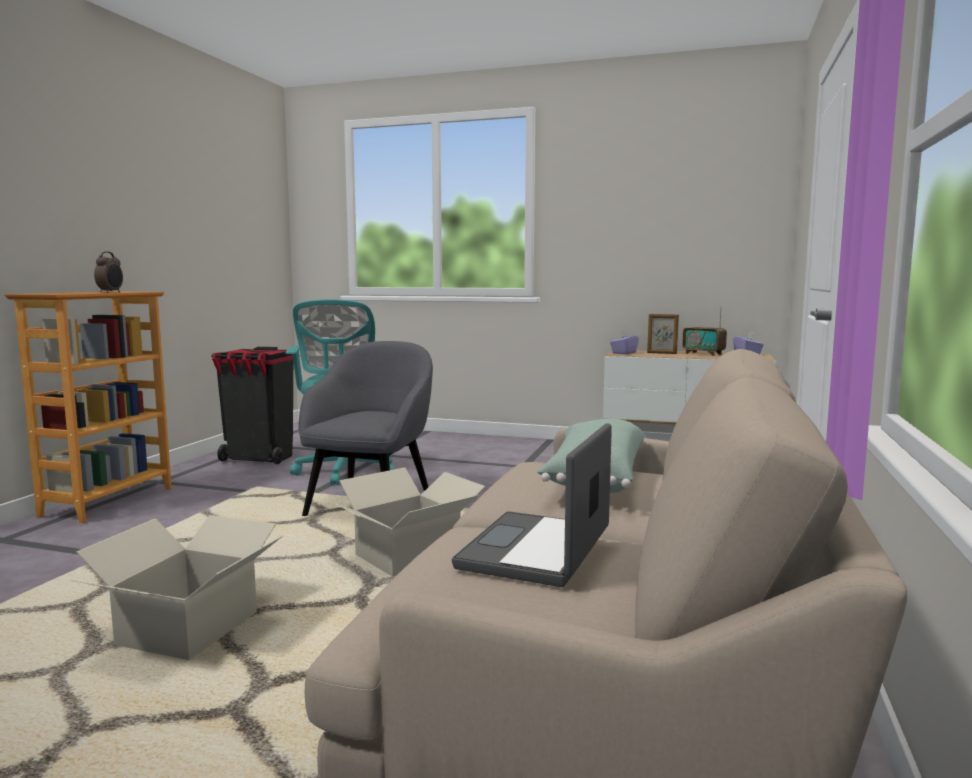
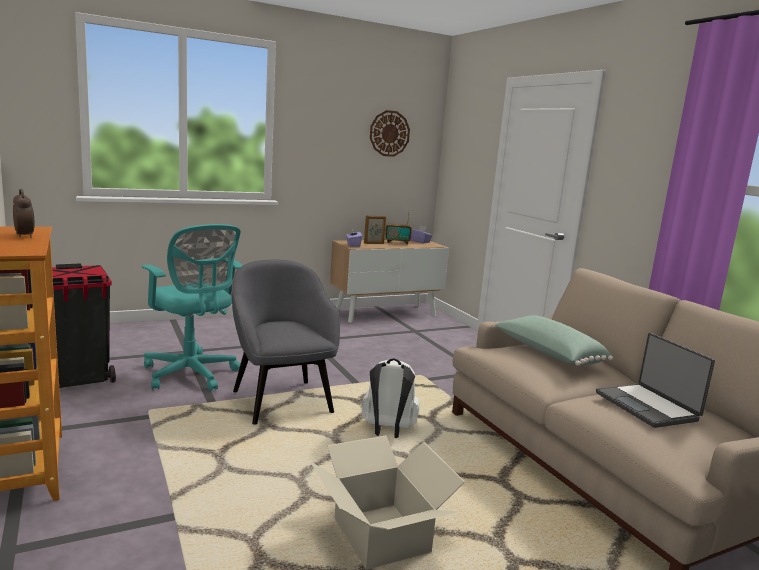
camera: 45 degrees left, 5 degrees up
cardboard box [324,467,486,577] -> white backpack [362,358,419,438]
none -> wall clock [370,110,410,157]

